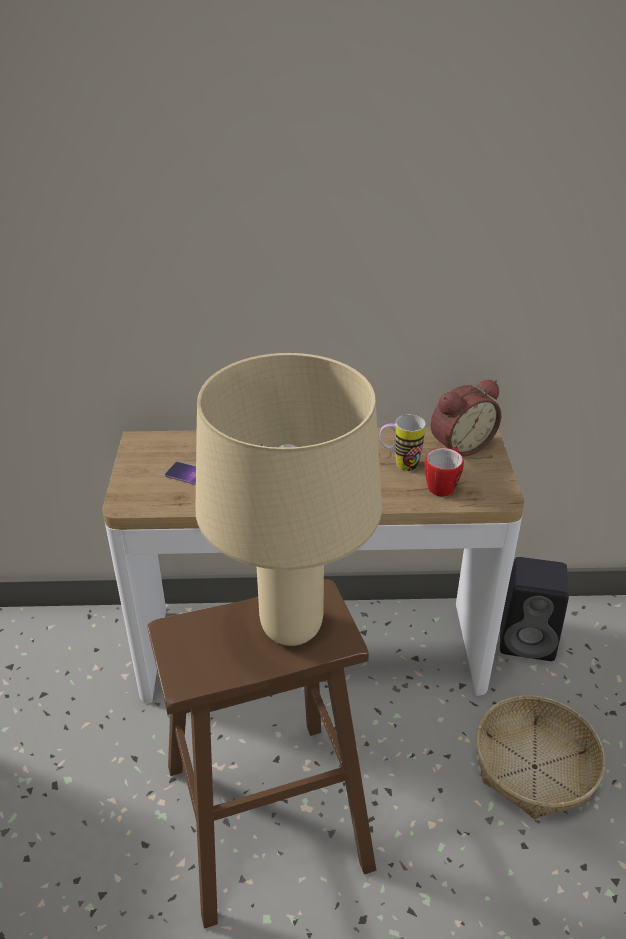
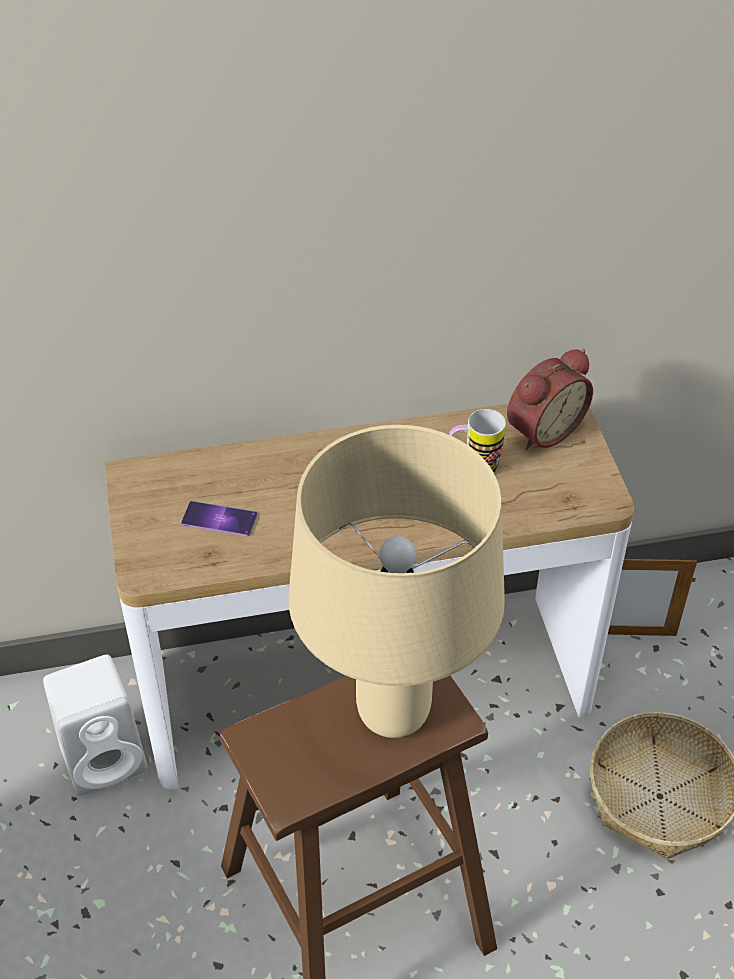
camera: 10 degrees left, 10 degrees up
mug [425,447,464,497] -> none
black speaker [500,557,569,661] -> picture frame [608,557,697,636]
none -> white speaker [43,655,147,796]

